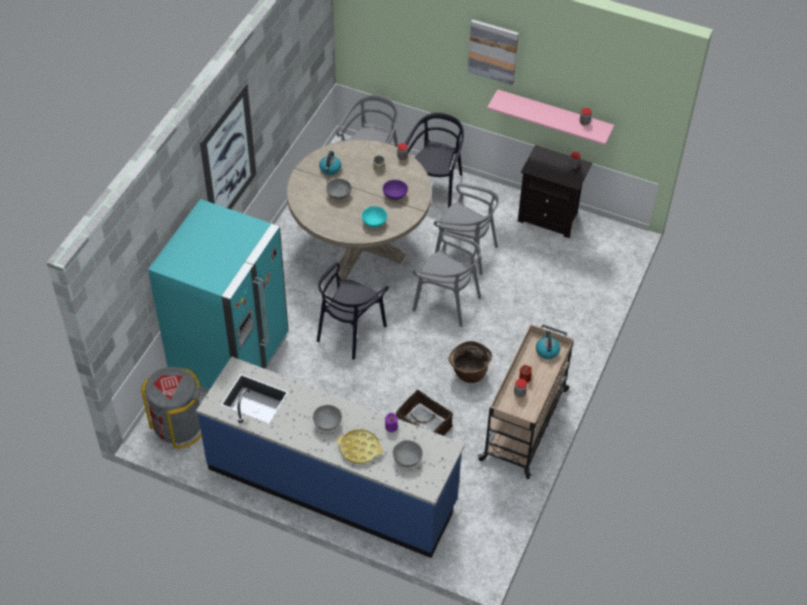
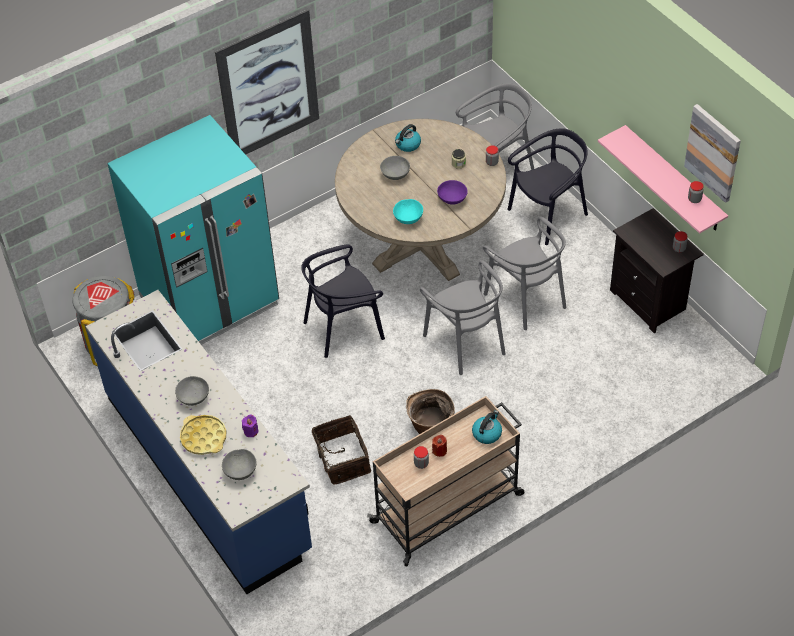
camera: 35 degrees right, 0 degrees up
picture [468,19,519,85] -> picture moved to [684,104,741,203]

